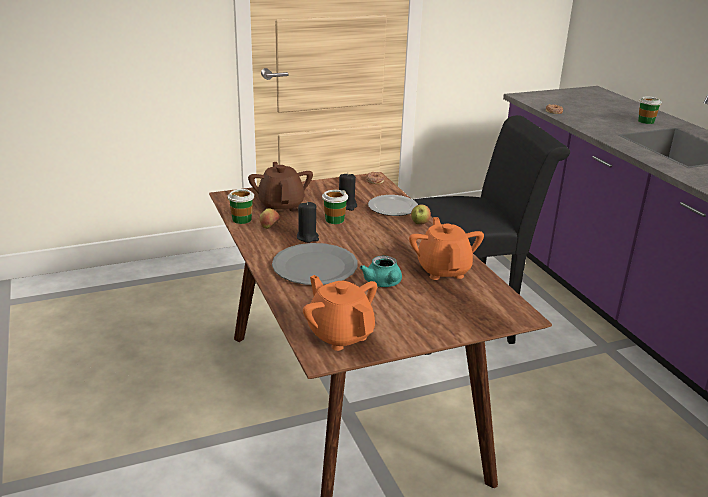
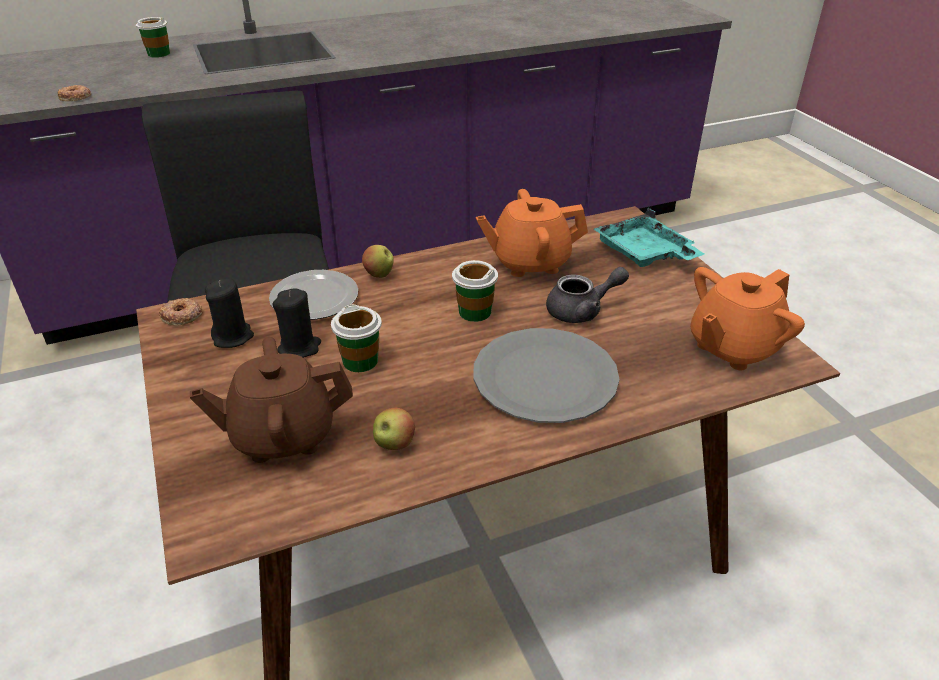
camera: 90 degrees left, 10 degrees up
cup [228,189,254,224] -> cup moved to [452,260,498,322]
black candle [297,201,319,243] -> black candle moved to [205,278,254,348]
turquoise teapot [360,256,402,287] -> grey teapot [546,267,629,323]
none -> turquoise tray [594,208,704,267]

